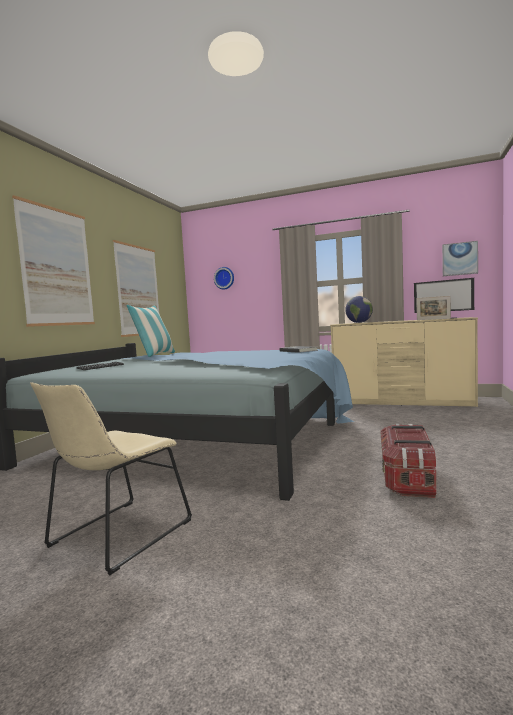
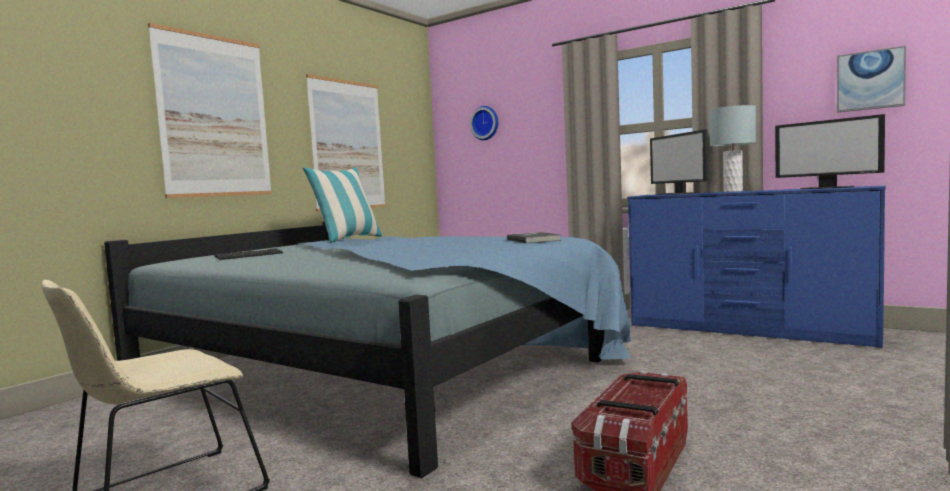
camera: 15 degrees right, 0 degrees up
beige dresser [330,317,478,407] -> blue dresser [627,186,886,348]
globe [345,296,373,323] -> monitor [650,129,708,195]
picture frame [416,296,451,320] -> none
none -> grey table lamp [709,105,756,192]

